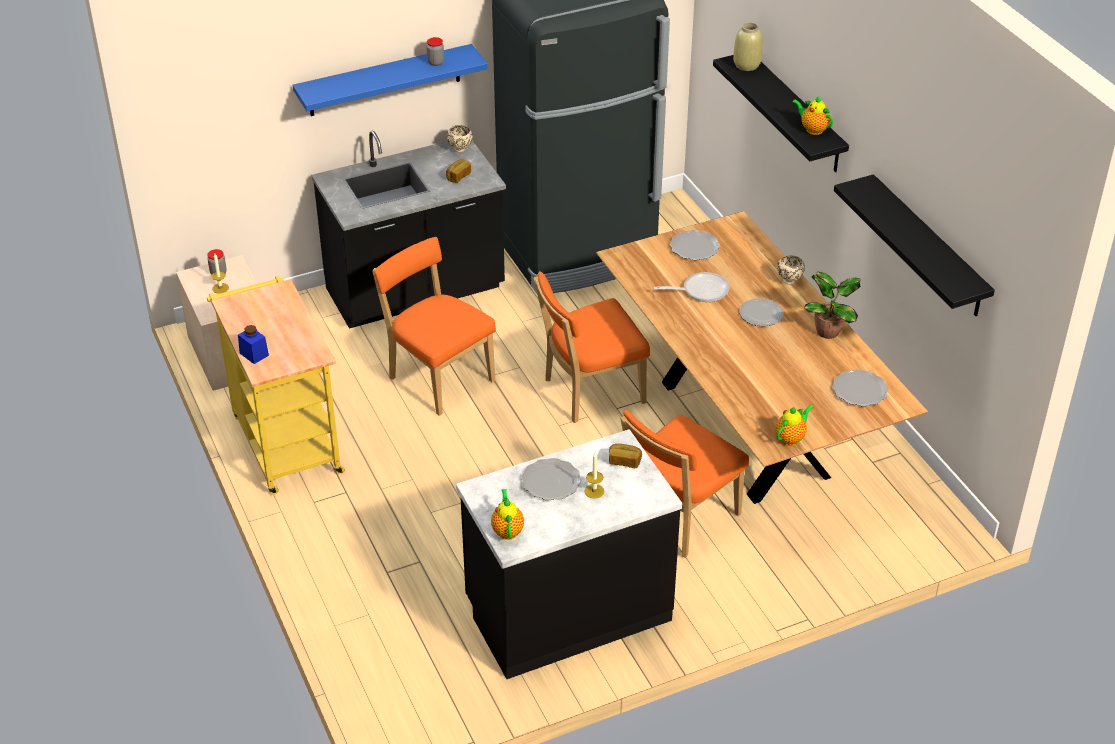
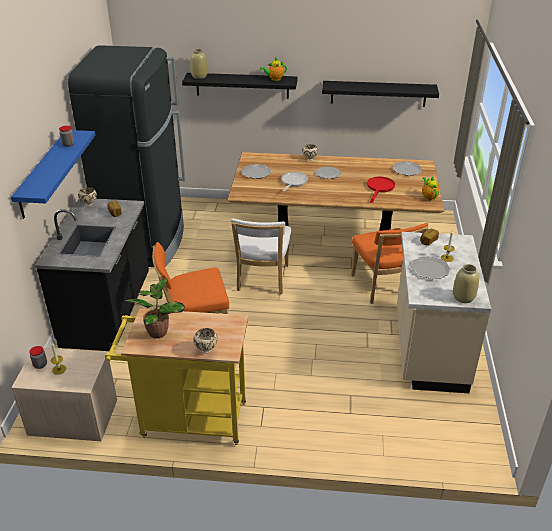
camera: 60 degrees left, 5 degrees down
blue jar [238,325,269,364] -> beige bowl [193,328,218,354]
black counter [456,429,682,679] -> beige counter [397,232,491,393]
teapot [491,489,524,540] -> beige vase [453,264,479,303]
orange chair [534,271,650,423] -> white chair [231,218,291,294]
potted plant [804,272,861,339] -> potted plant moved to [125,279,185,338]
none -> red frying pan [367,177,395,203]

